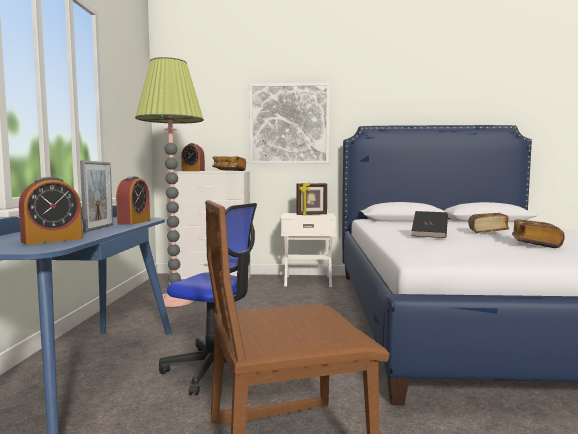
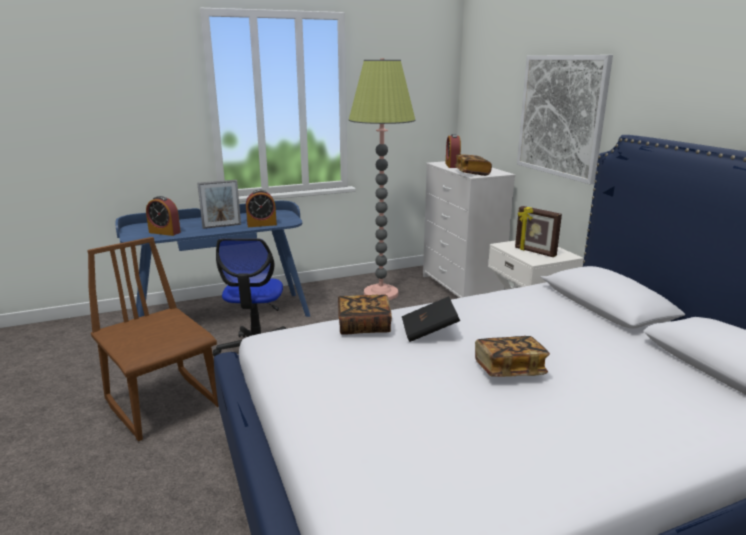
camera: 65 degrees right, 15 degrees up
book [512,219,565,248] -> book moved to [338,295,392,335]

